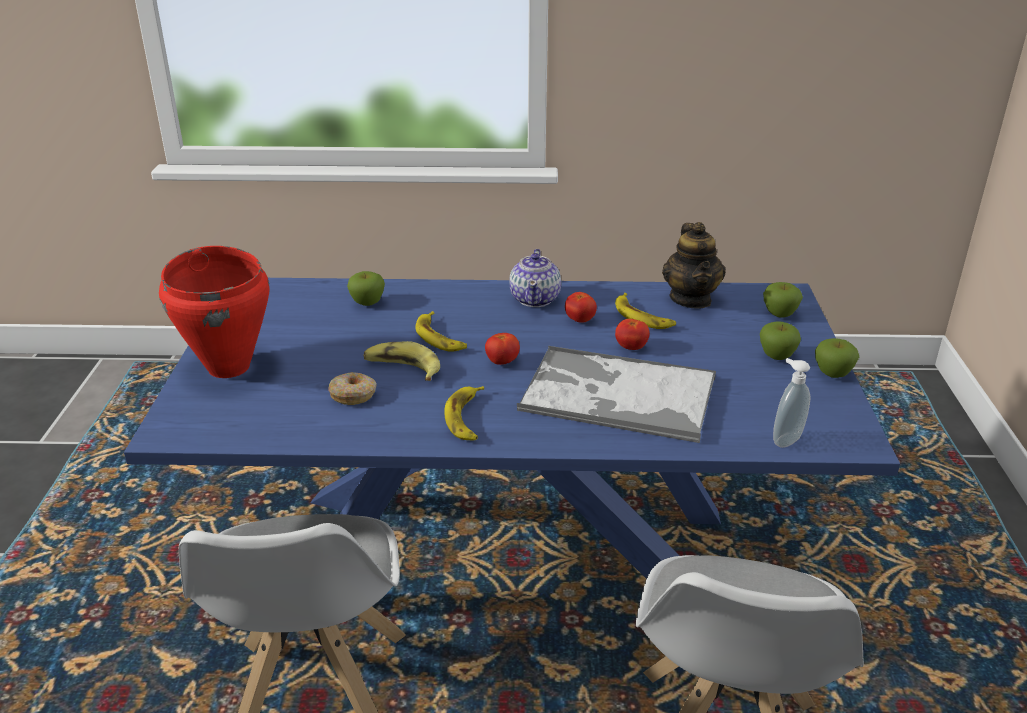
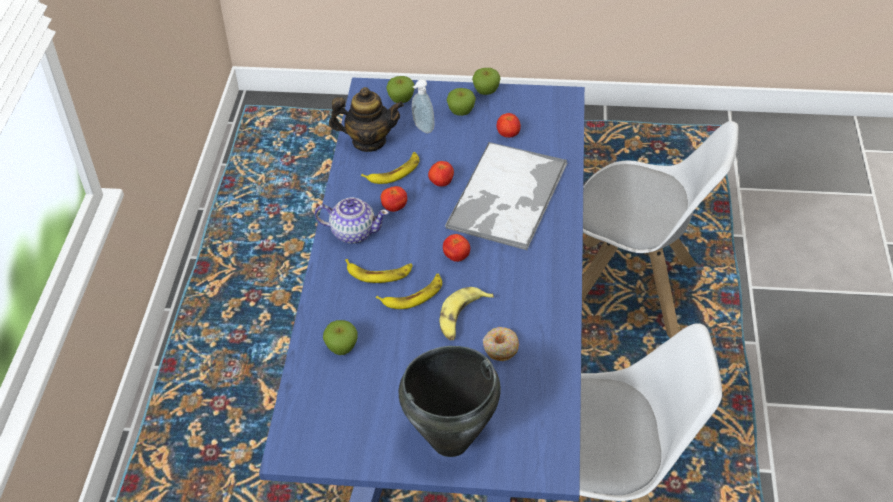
camera: 85 degrees left, 15 degrees up
red cooking pot [159,246,270,378] -> black cooking pot [399,346,501,457]
banana [444,386,484,440] -> banana moved to [345,259,413,283]
soap dispenser [773,358,811,448] -> soap dispenser moved to [412,80,434,133]
none -> tomato [497,113,521,138]

